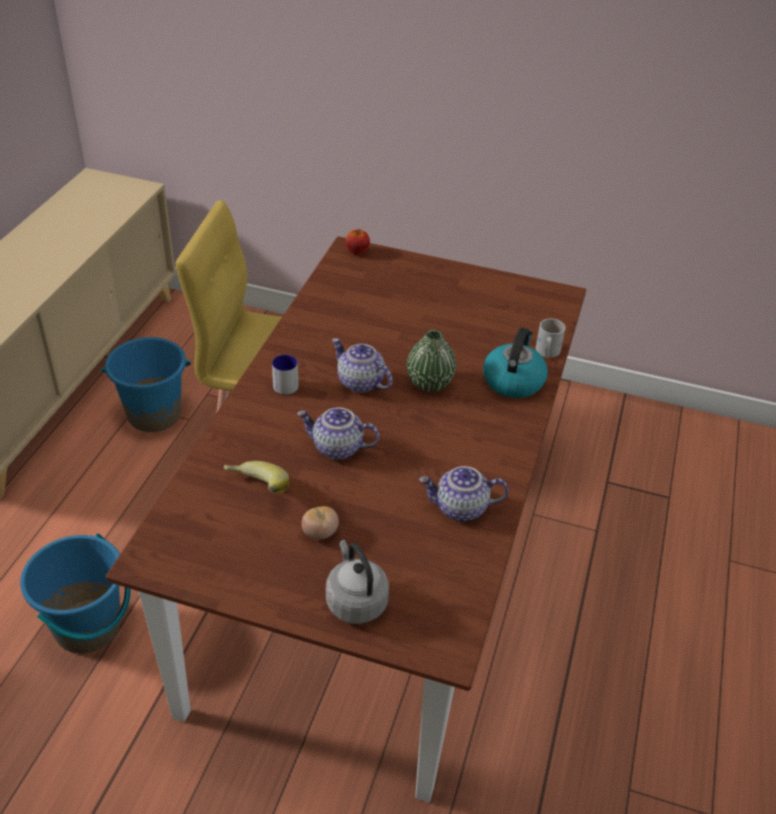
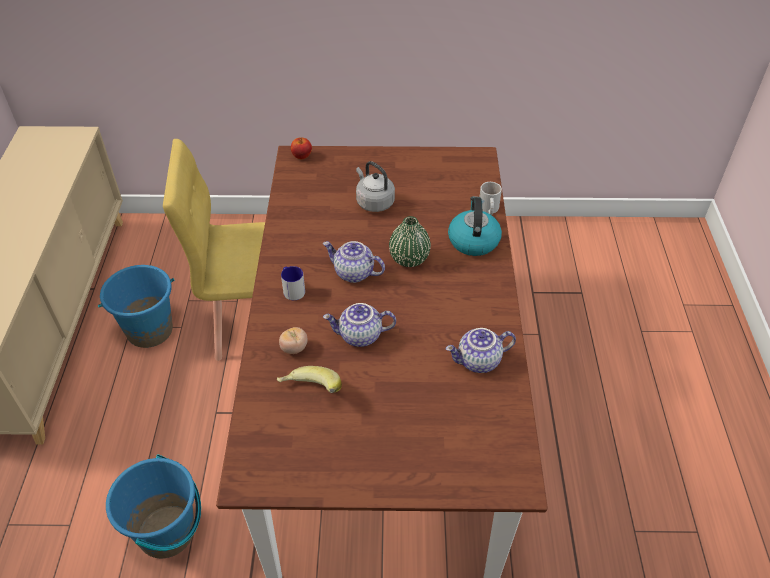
camera: 15 degrees left, 5 degrees up
tomato [302,506,339,539] -> tomato moved to [279,327,308,354]
grey kettle [326,540,389,624] -> grey kettle moved to [356,161,395,212]

